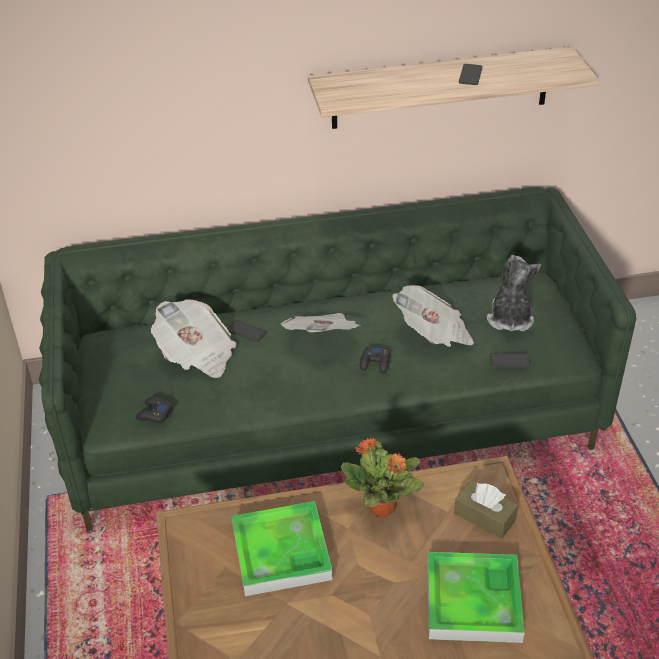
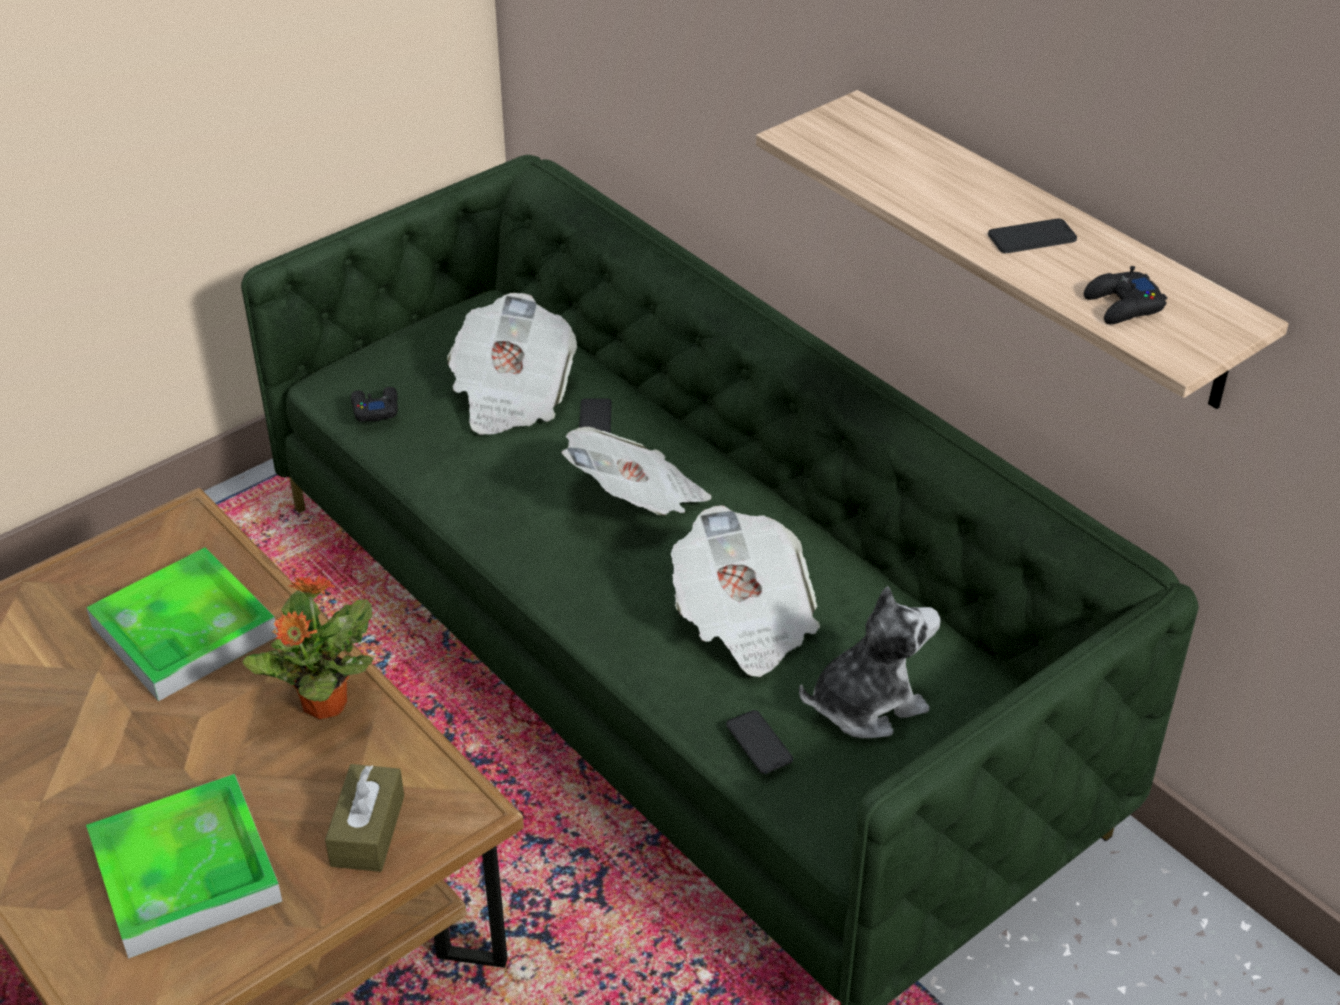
camera: 60 degrees right, 0 degrees up
black game controller [360,346,390,373] -> black game controller moved to [1084,266,1167,324]

